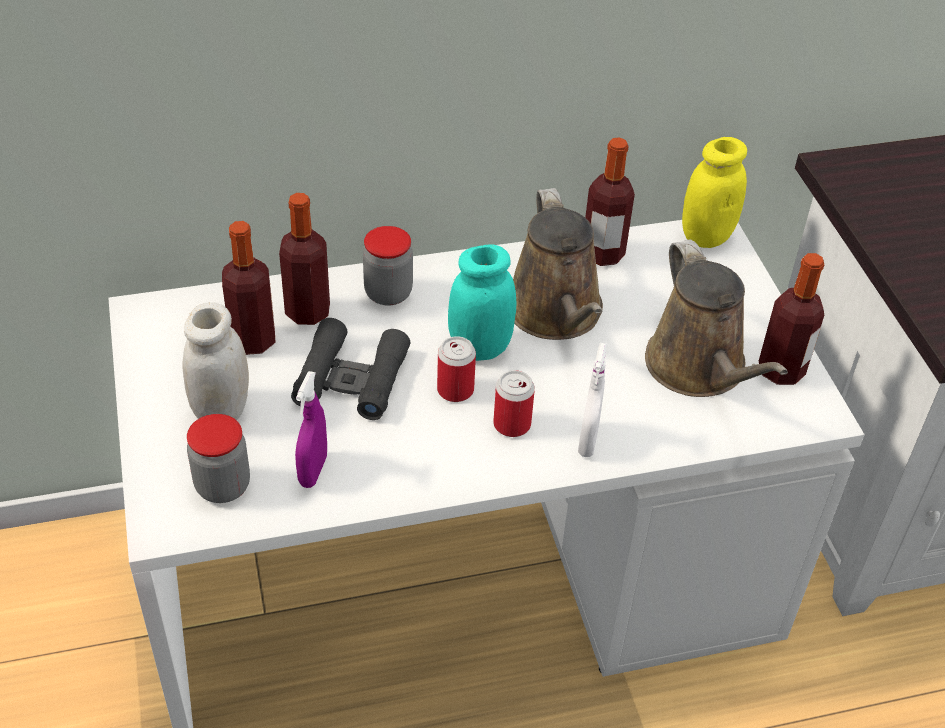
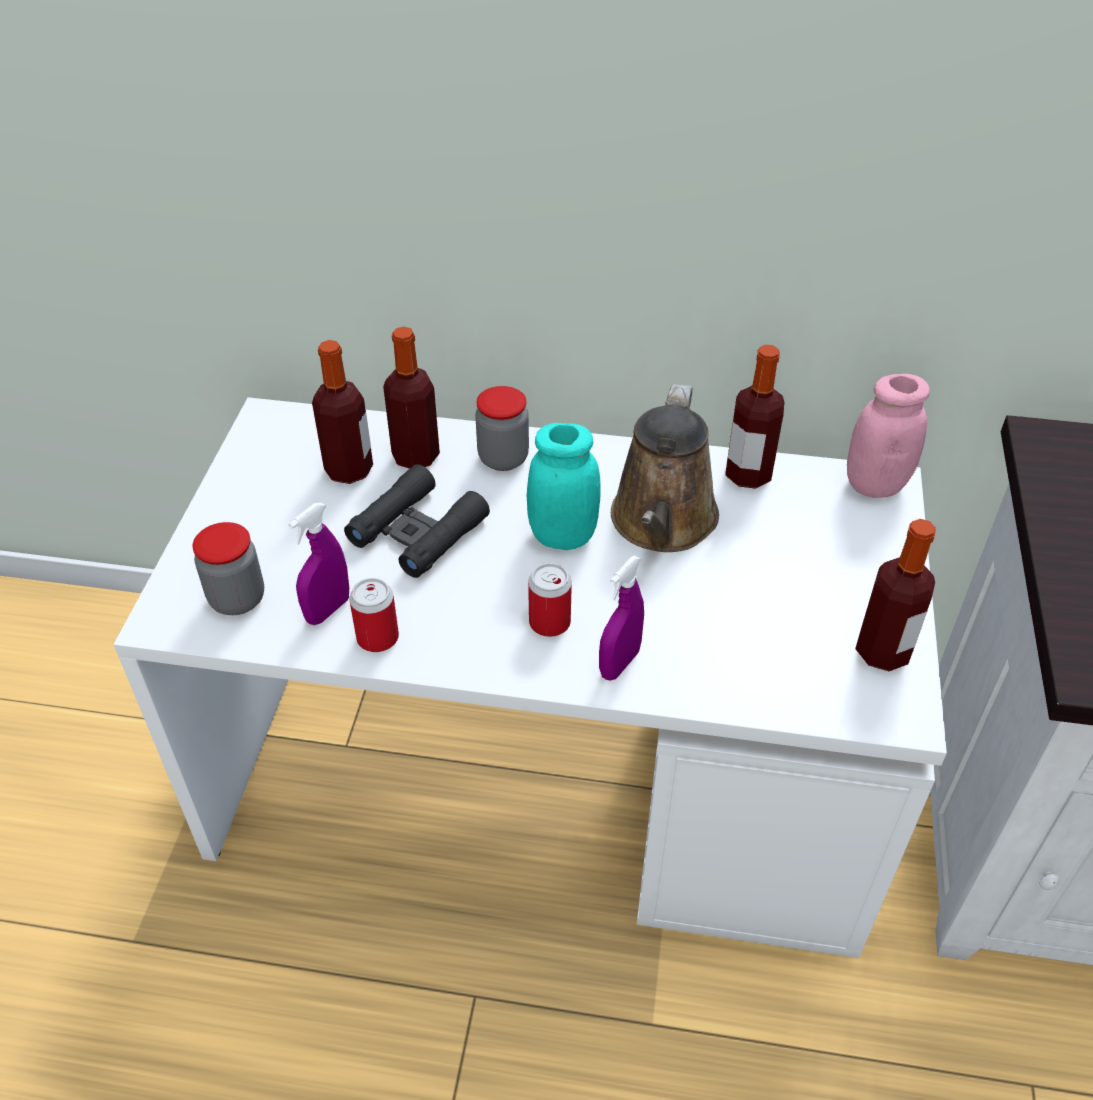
camera: 25 degrees right, 0 degrees up
white jar [183,302,249,420] -> none
can [437,336,476,402] -> can moved to [349,578,399,652]
white spray bottle [578,343,607,457] -> purple spray bottle [599,555,644,681]
brown watering can [645,239,788,397] -> none
yellow jar [682,137,747,248] -> pink jar [847,374,930,498]

